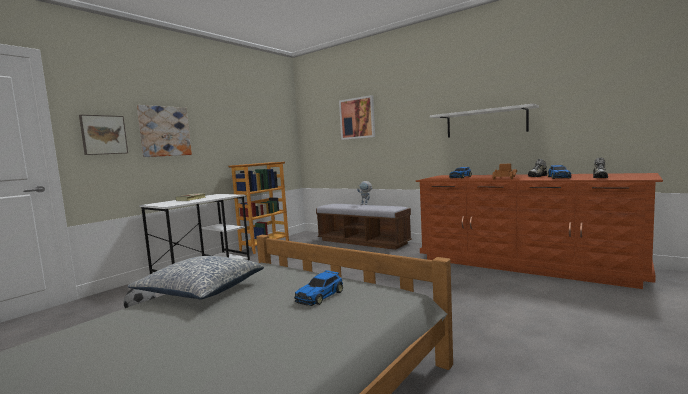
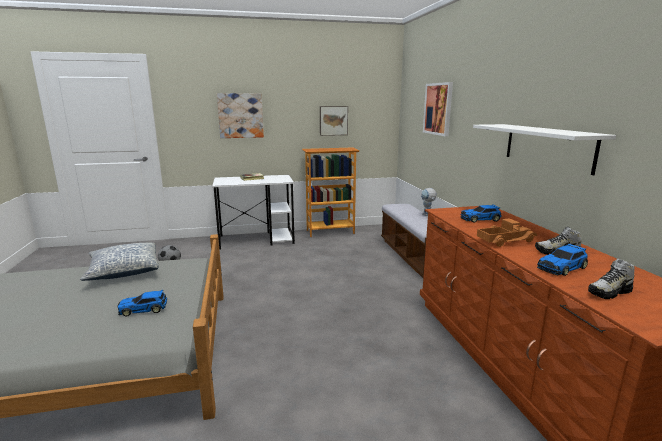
camera: 40 degrees right, 10 degrees up
picture [79,115,128,155] -> picture moved to [320,106,348,136]

